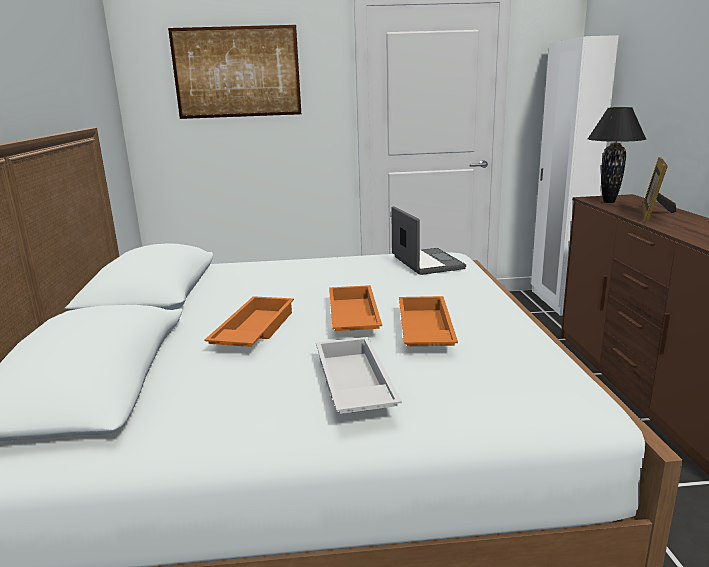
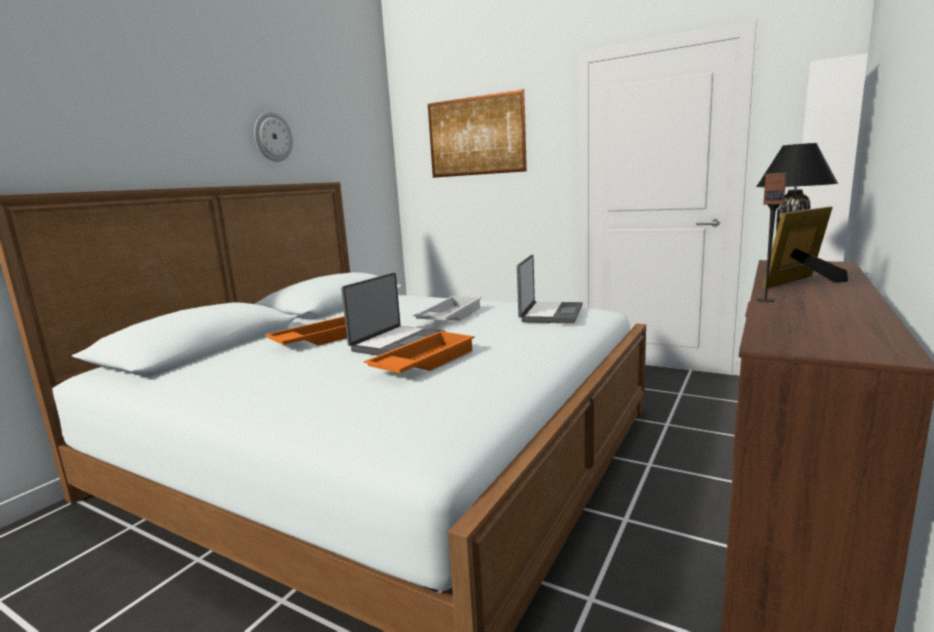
camera: 35 degrees right, 5 degrees down
white tray [316,337,402,414] -> white tray moved to [413,296,482,320]
orange tray [329,285,382,331] -> laptop [341,273,445,356]
none -> wall clock [254,112,293,162]
none -> speaker [757,173,787,302]

